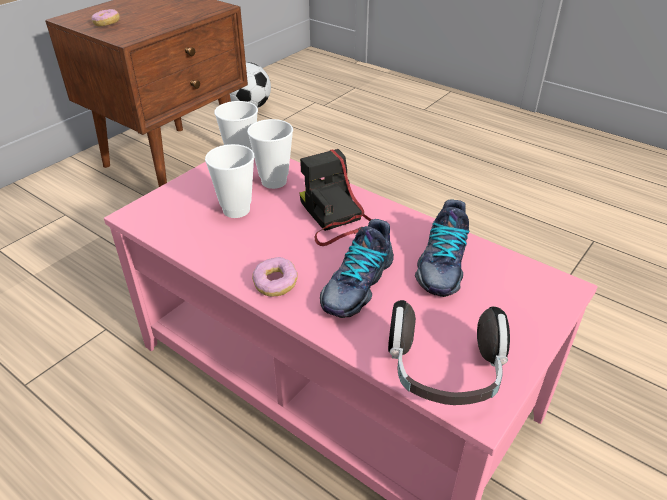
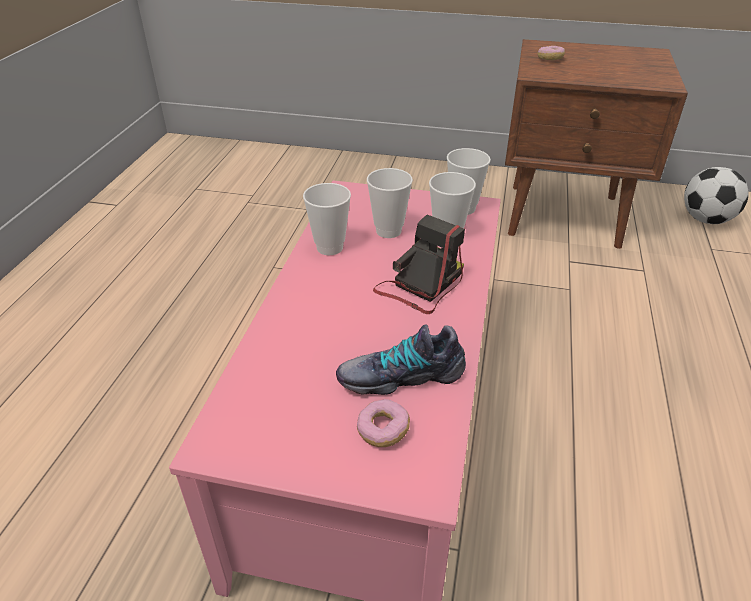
camera: 65 degrees right, 0 degrees up
donut [252,257,298,297] -> donut moved to [357,399,410,447]
shoe [320,219,394,318] -> none
headphones [388,300,510,405] -> none
none -> cup [303,183,351,255]

